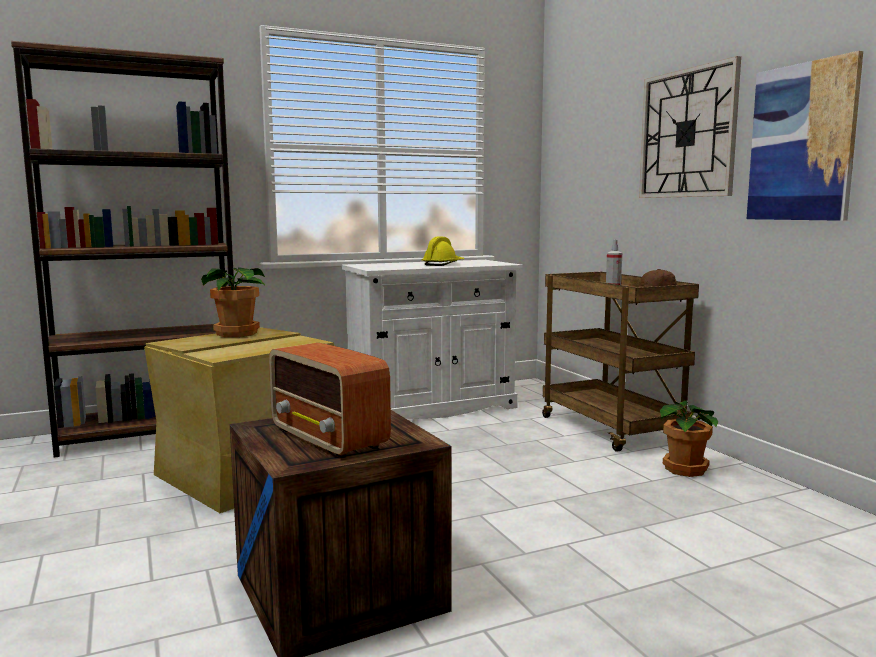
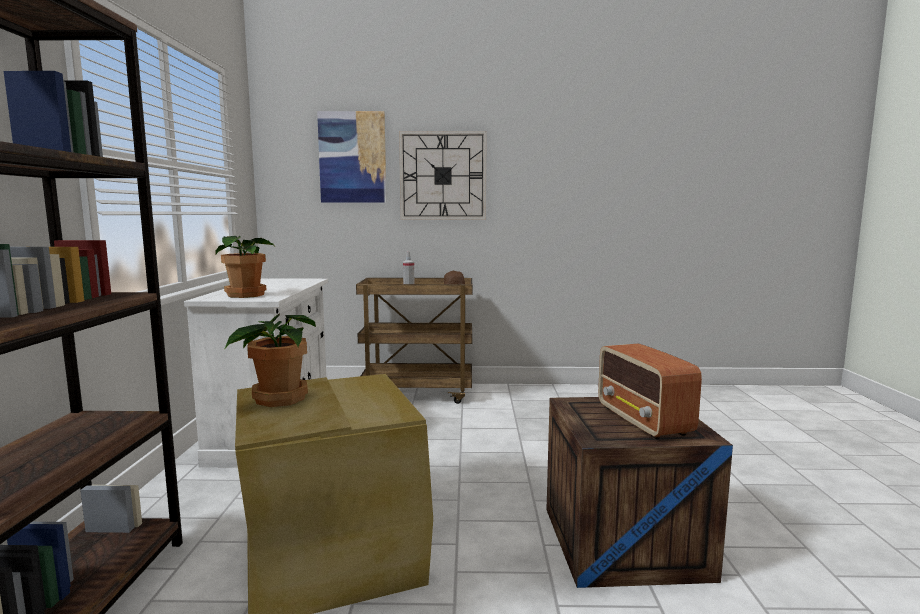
camera: 65 degrees left, 0 degrees up
radio [269,343,391,458] -> radio turned 90 degrees clockwise [598,343,702,439]
yellow hard hat [421,236,464,266] -> none
potted plant [660,400,718,477] -> potted plant moved to [216,236,275,298]
picture [747,51,863,221] -> picture moved to [317,111,387,203]

